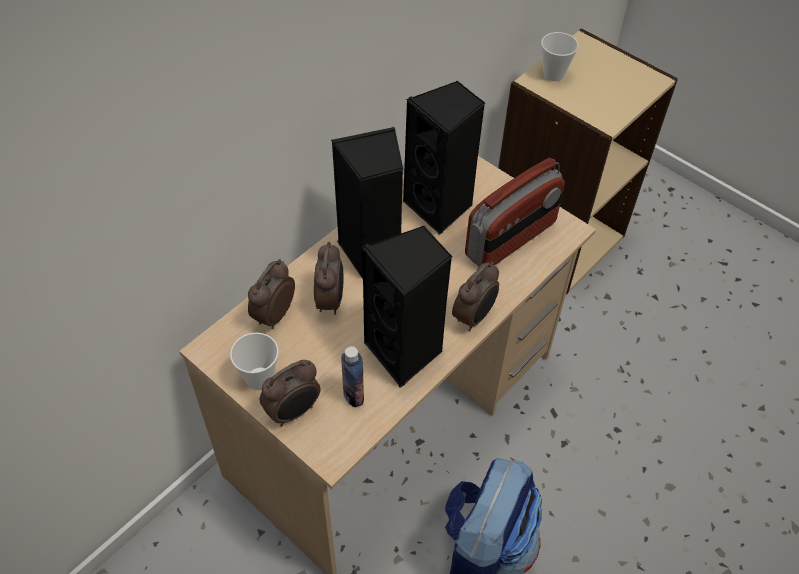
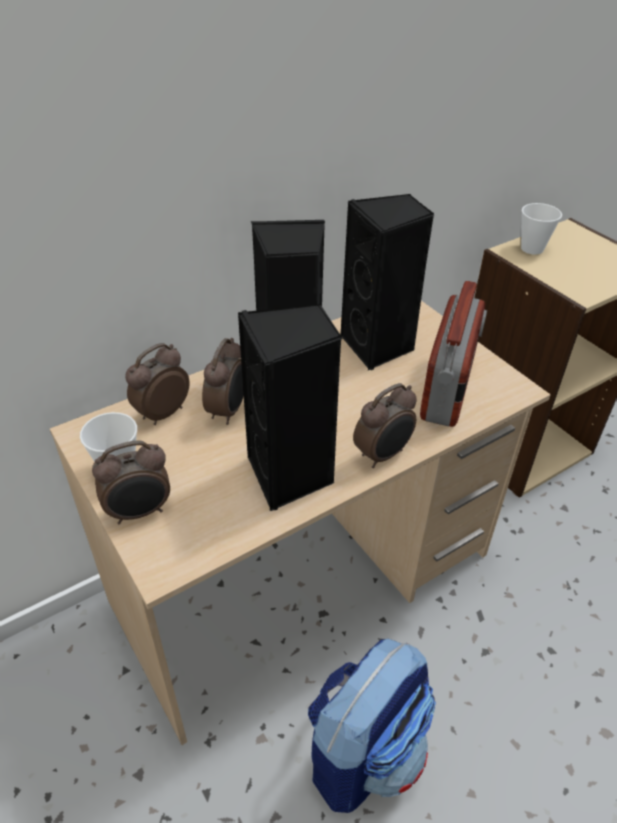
camera: 15 degrees right, 10 degrees down
bottle [341,346,364,407] -> none
radio [465,158,565,266] -> radio turned 45 degrees counterclockwise [420,281,487,427]

